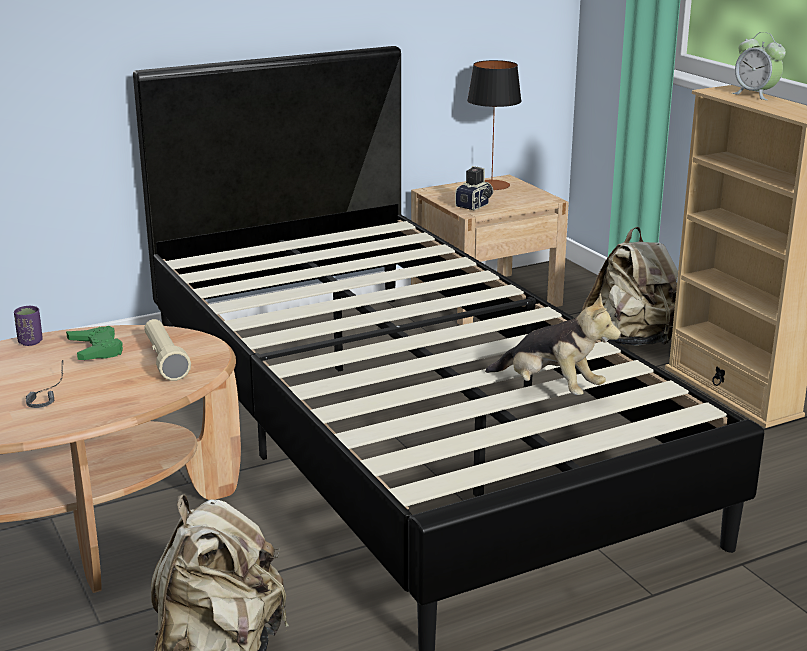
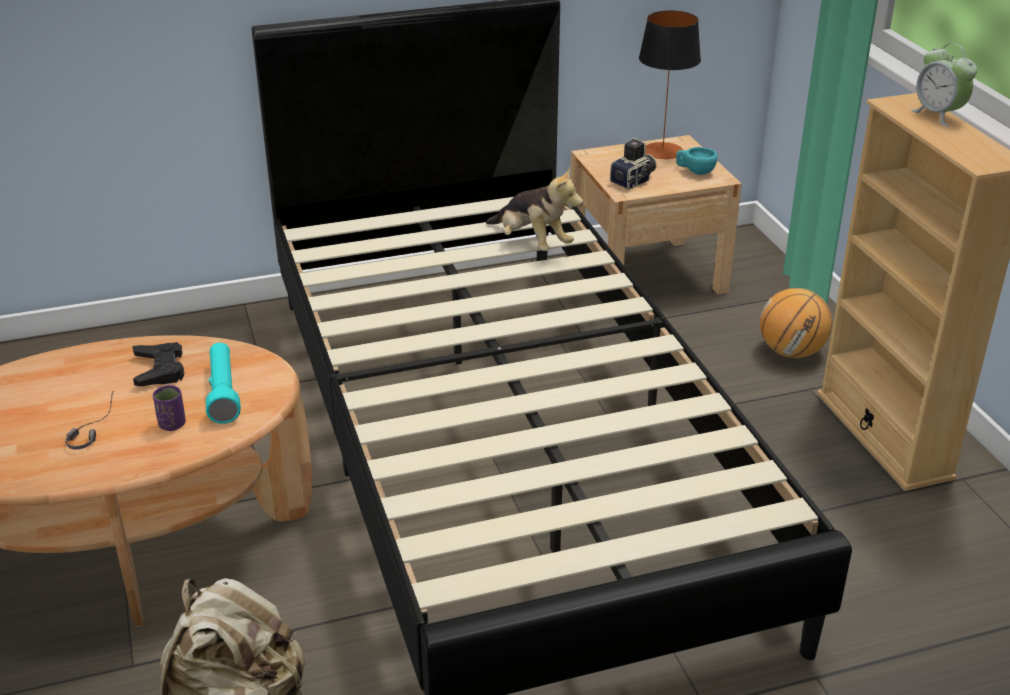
camera: 10 degrees right, 10 degrees up
purple cup [14,306,43,346] -> purple cup moved to [153,385,186,431]
green game controller [66,326,123,360] -> black game controller [132,342,184,387]
beige flashlight [144,319,191,381] -> turquoise flashlight [206,343,241,424]
plush toy [485,293,621,395] -> plush toy moved to [486,166,583,251]
beige backpack [581,227,678,346] -> basketball [760,288,832,358]
none -> turquoise cup [676,147,718,175]

